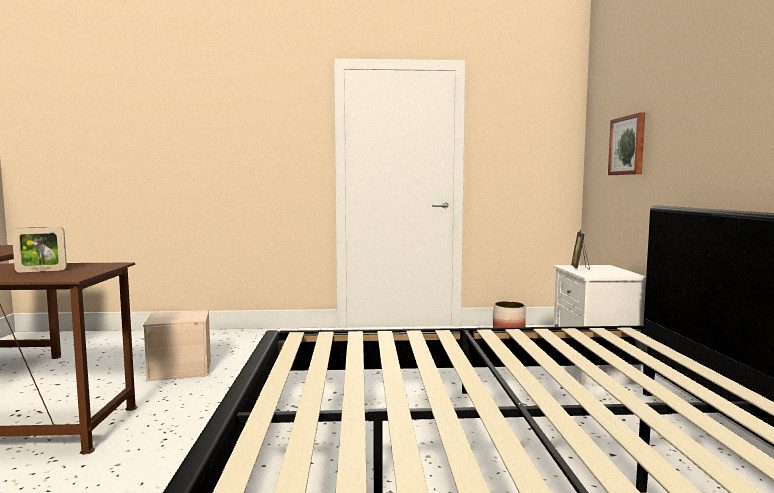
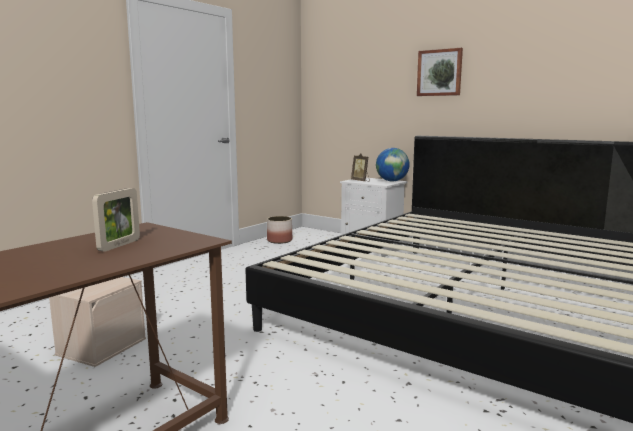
camera: 50 degrees left, 5 degrees up
picture [608,113,645,175] -> picture moved to [417,48,463,96]
none -> globe [376,148,410,181]

